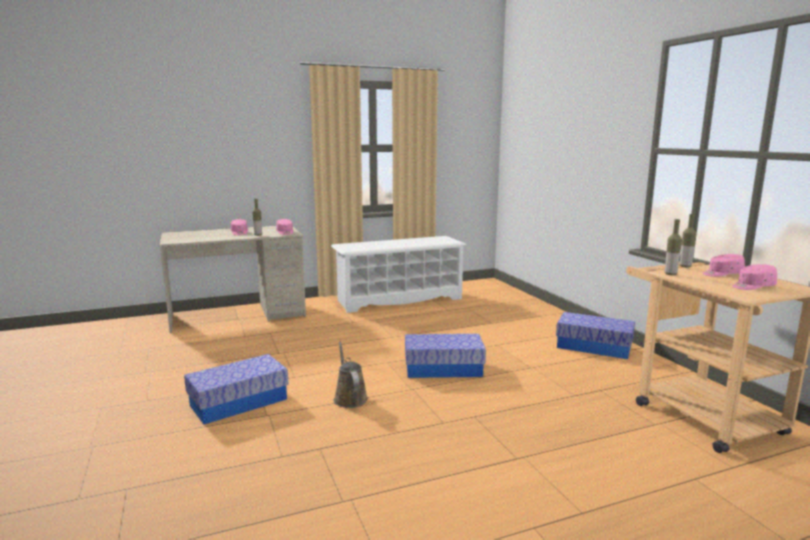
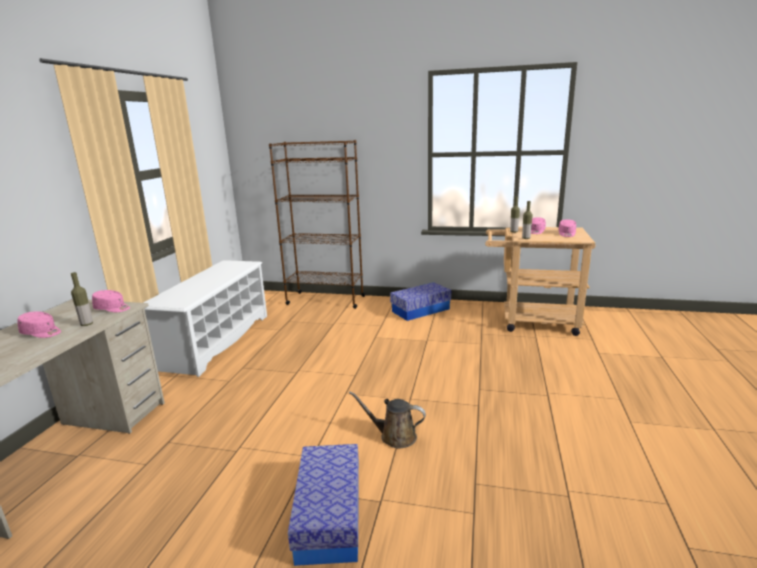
camera: 55 degrees left, 5 degrees up
storage box [405,334,486,378] -> none
none -> brown bookcase [269,140,366,309]

